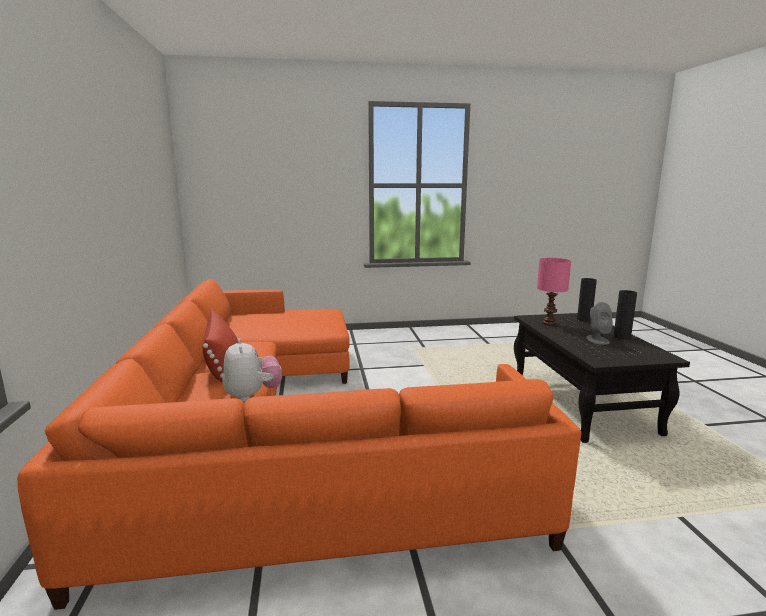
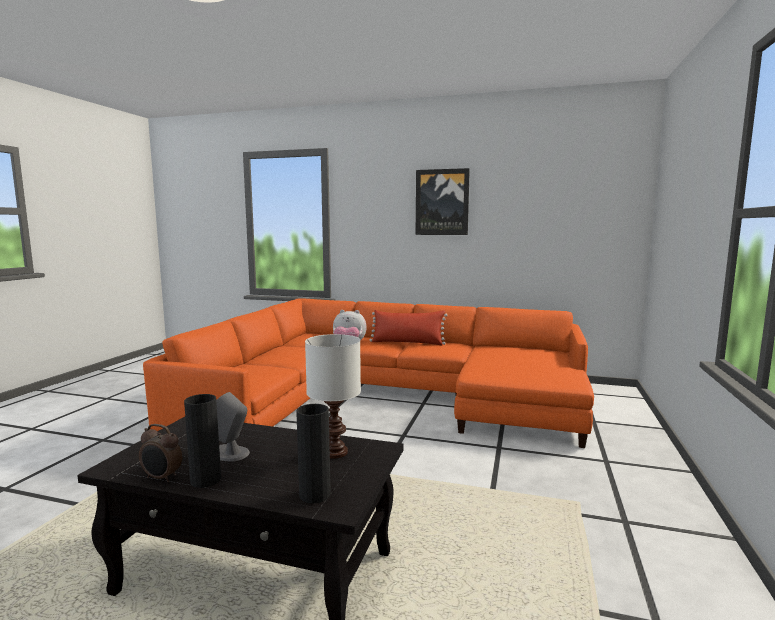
camera: 115 degrees right, 5 degrees down
pink table lamp [537,258,571,325] -> white table lamp [305,334,361,459]
none -> alarm clock [139,424,182,482]
none -> picture [416,168,470,235]

